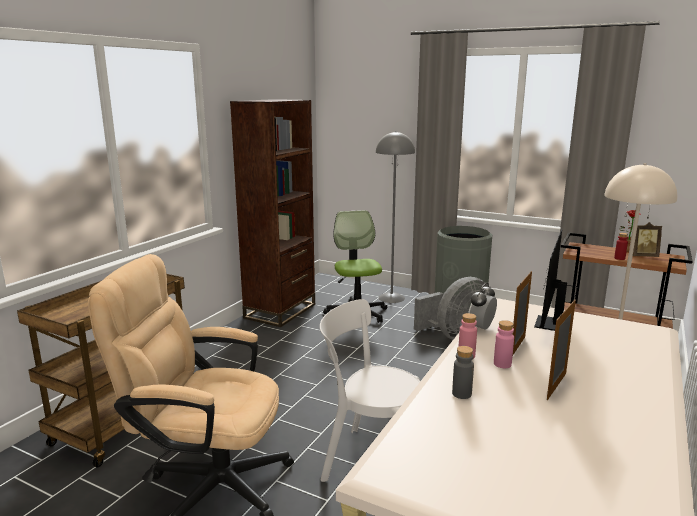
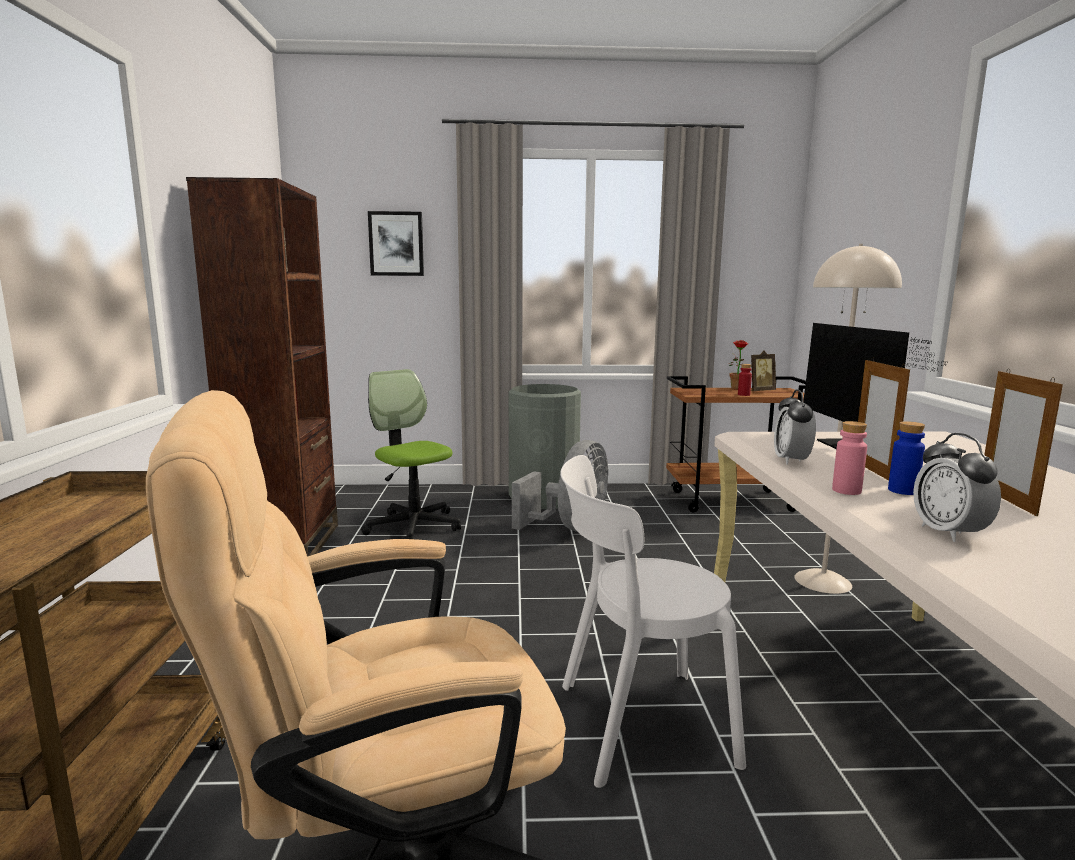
camera: 30 degrees left, 5 degrees down
grey floor lamp [376,131,415,303] -> none
grey bottle [452,346,474,399] -> alarm clock [913,433,1001,542]
pink bottle [494,320,514,368] -> blue bottle [888,421,925,495]
none -> picture [368,211,424,276]

